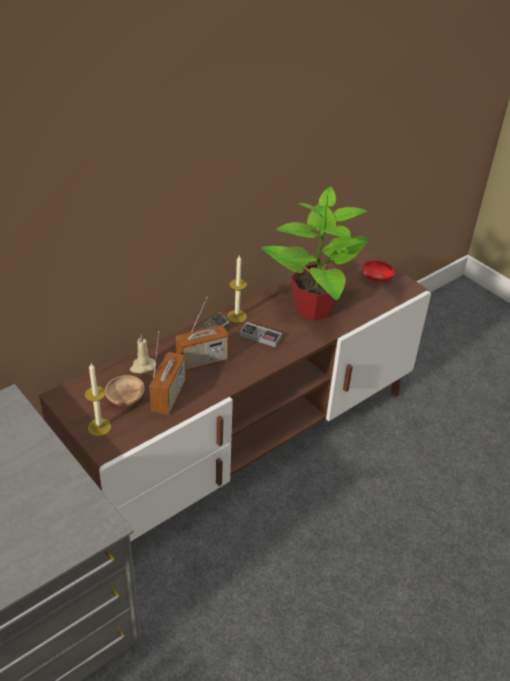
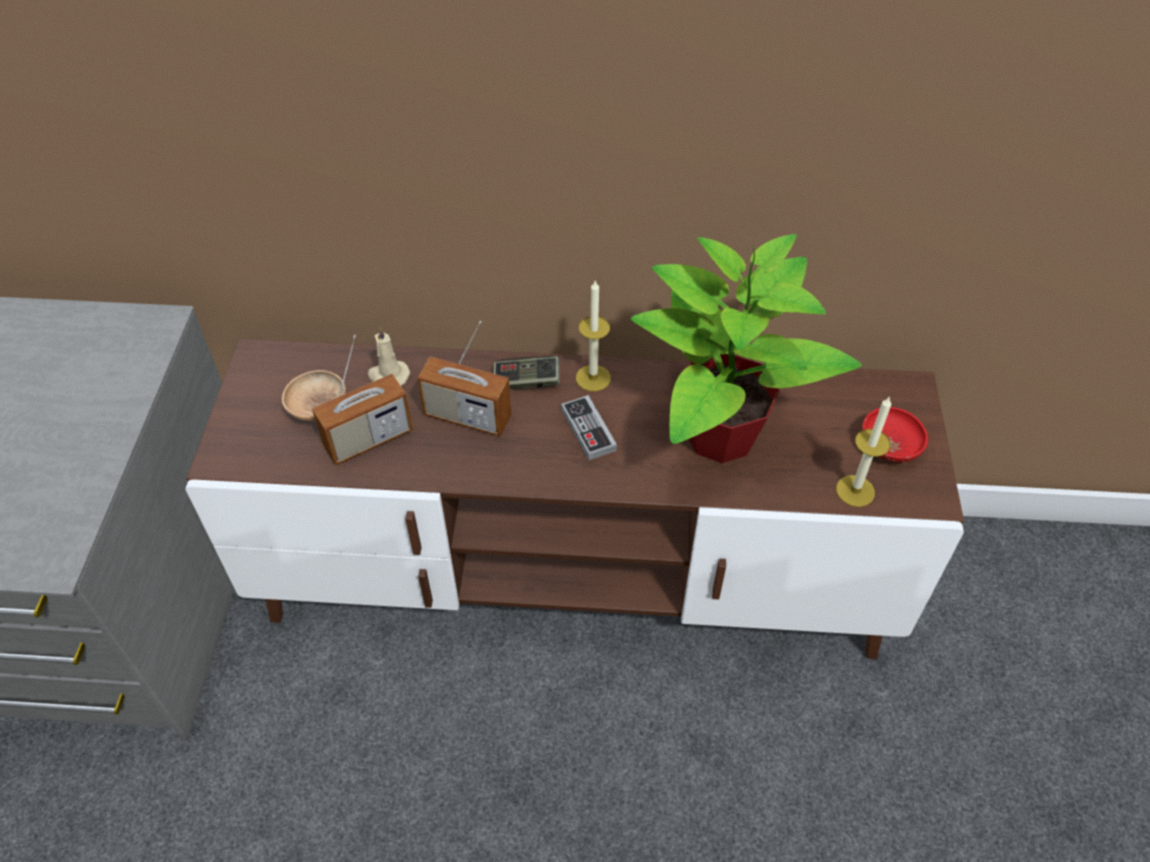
camera: 45 degrees right, 10 degrees up
candle [85,363,111,436] -> candle moved to [836,396,891,507]

